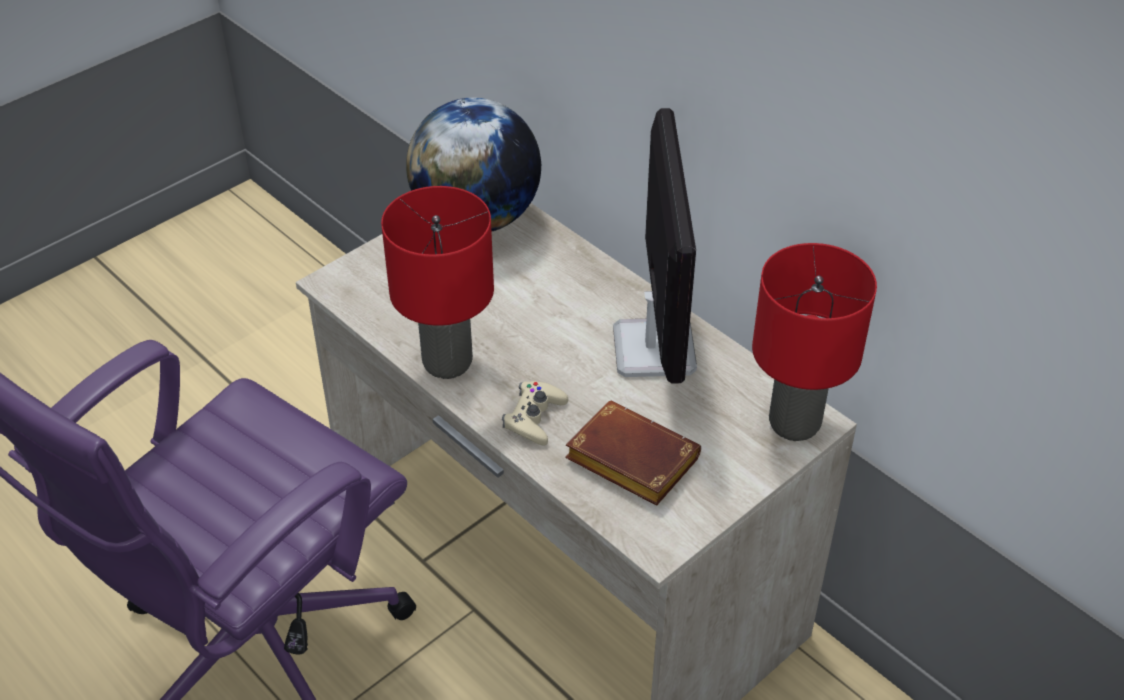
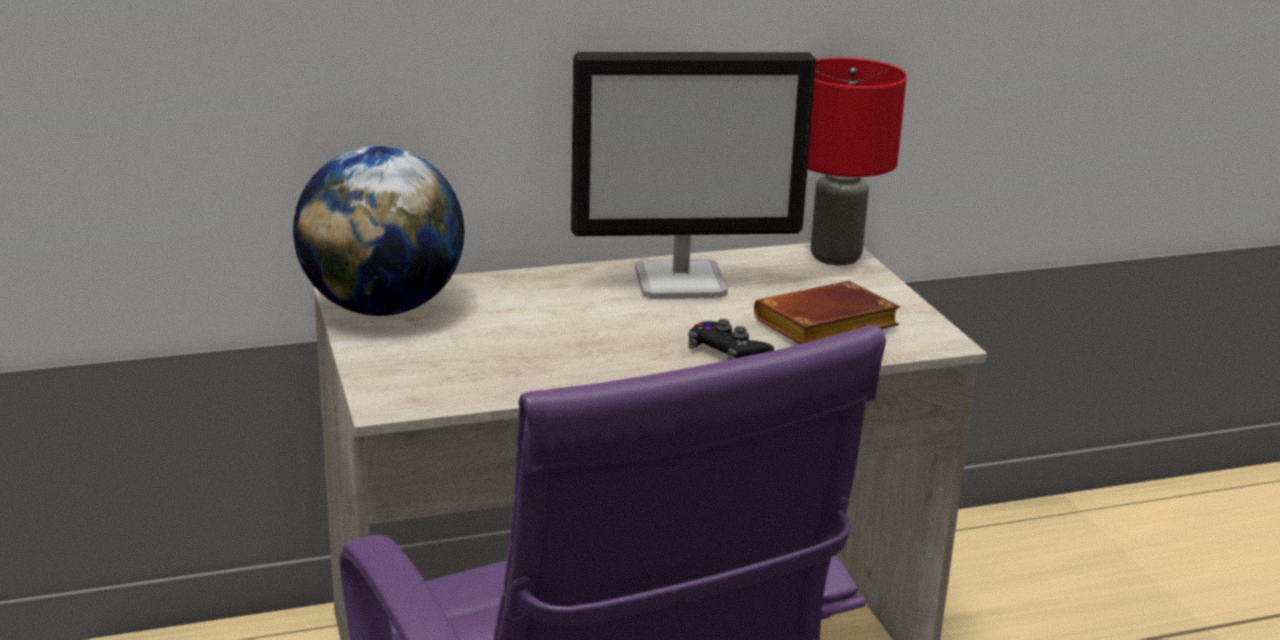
camera: 65 degrees left, 20 degrees down
red table lamp [381,186,494,379] -> none
beige game controller [502,381,568,446] -> black game controller [688,319,774,360]
monitor [613,108,697,384] -> monitor turned 150 degrees clockwise [571,52,816,299]

